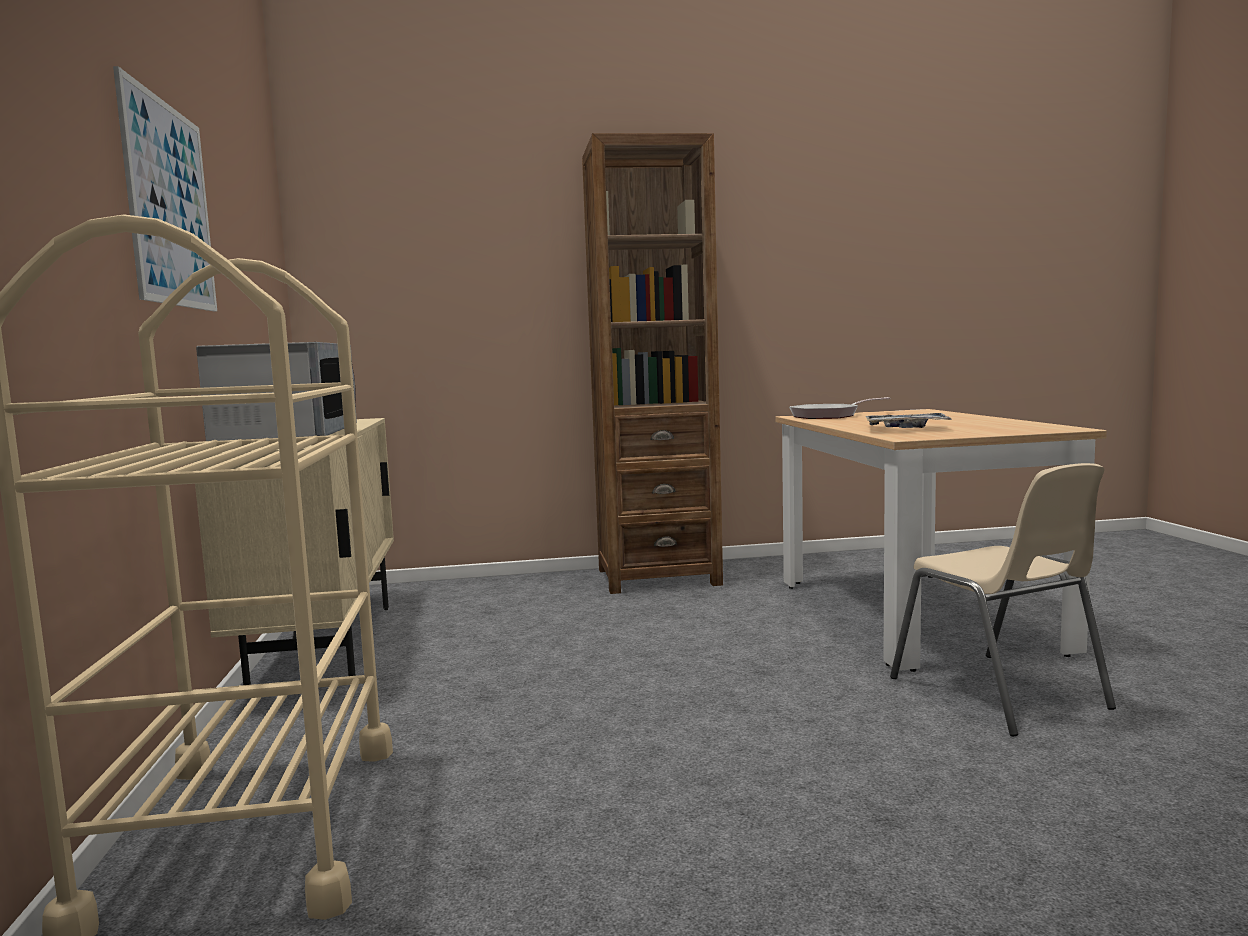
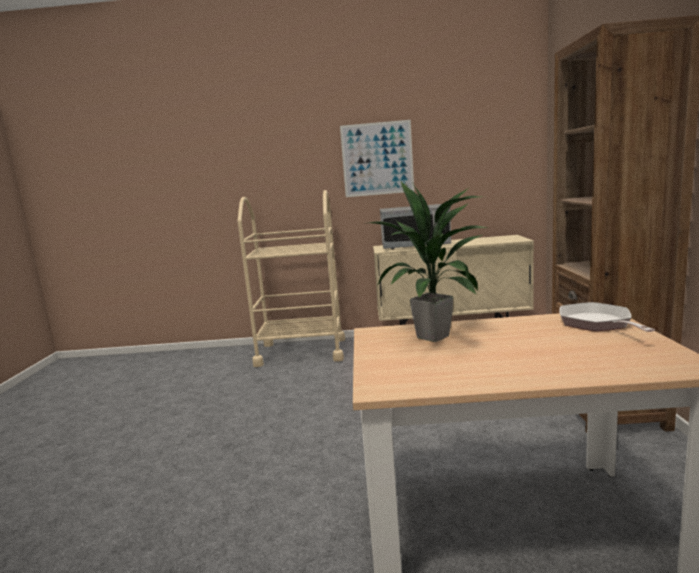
camera: 100 degrees right, 5 degrees up
tray [866,413,952,428] -> potted plant [369,182,488,342]
beige chair [890,463,1116,736] -> none

